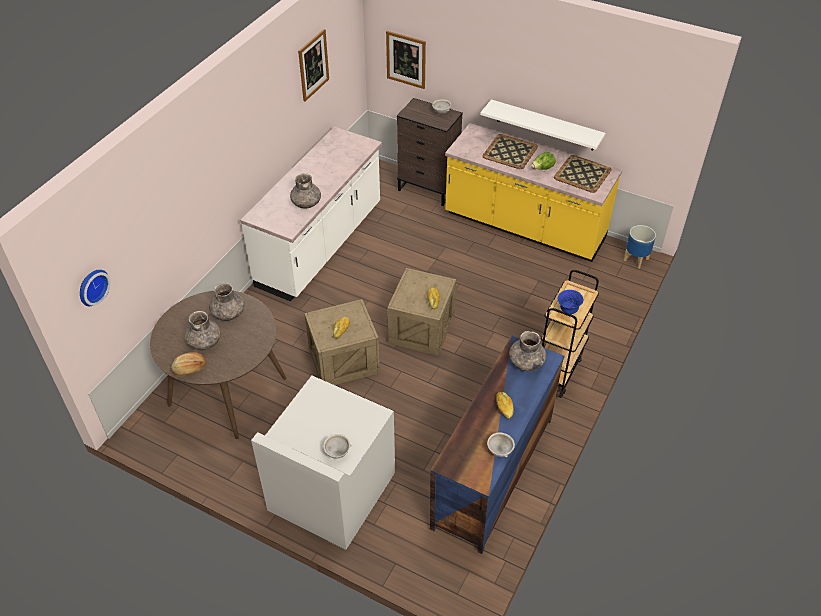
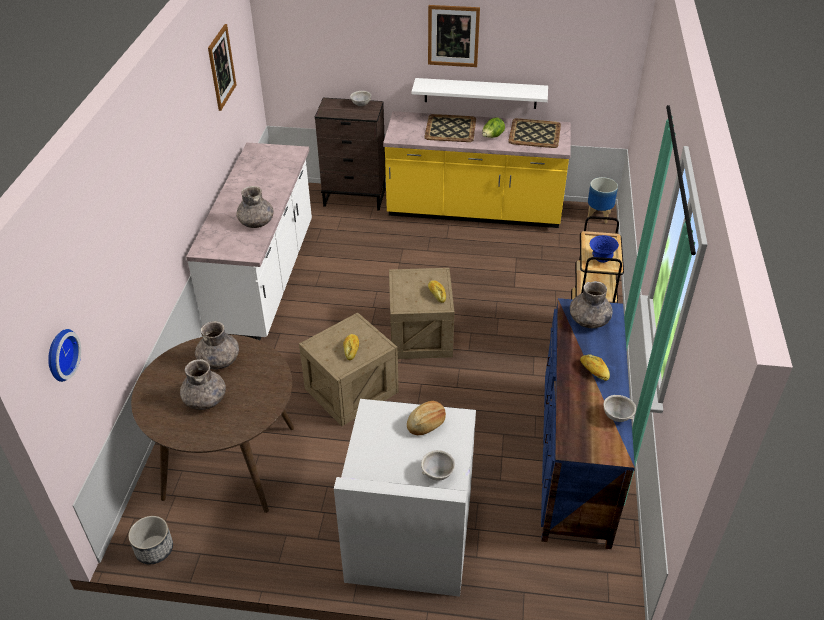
camera: 20 degrees left, 5 degrees down
bread [171,352,206,376] -> bread moved to [407,401,446,435]
picture [386,31,426,89] -> picture moved to [428,5,480,67]
none -> planter [128,516,173,564]

